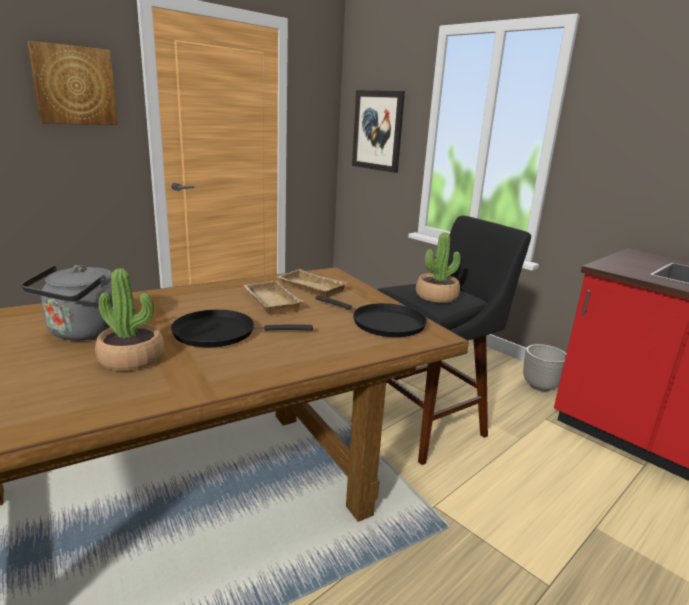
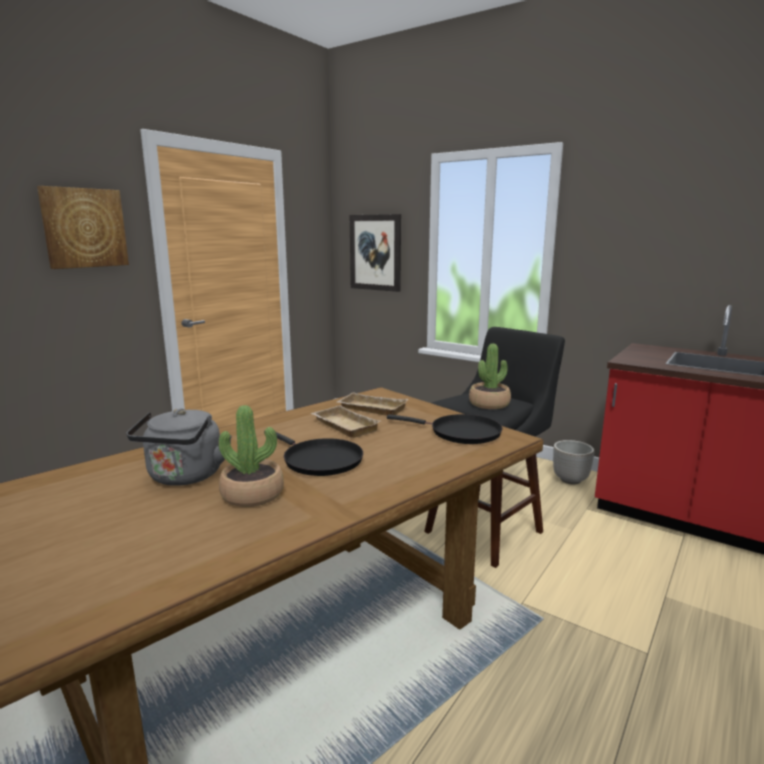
camera: 10 degrees left, 5 degrees down
black frying pan [171,310,313,348] -> black frying pan turned 120 degrees counterclockwise [264,431,363,476]

